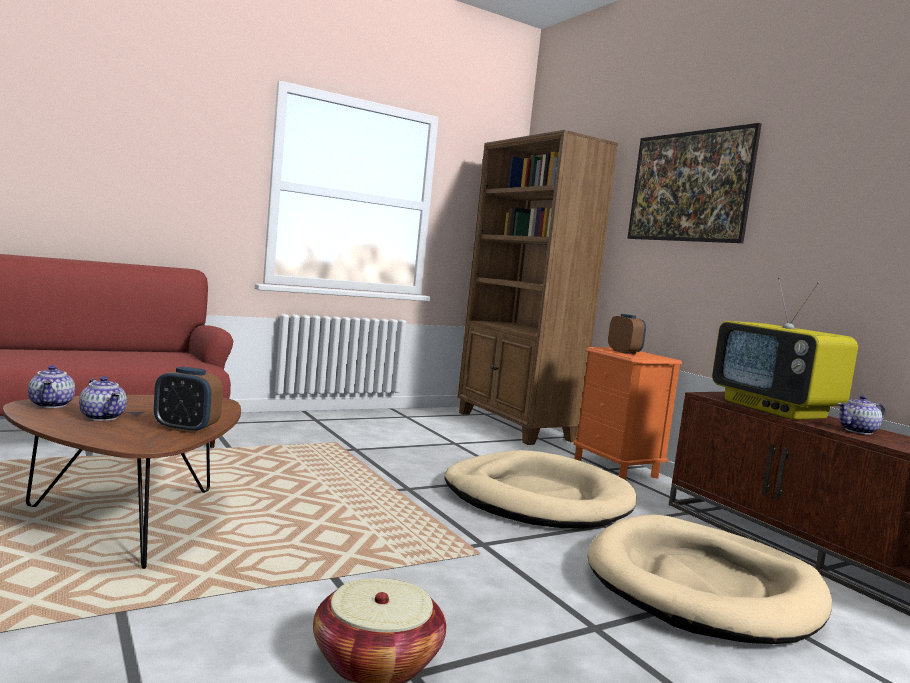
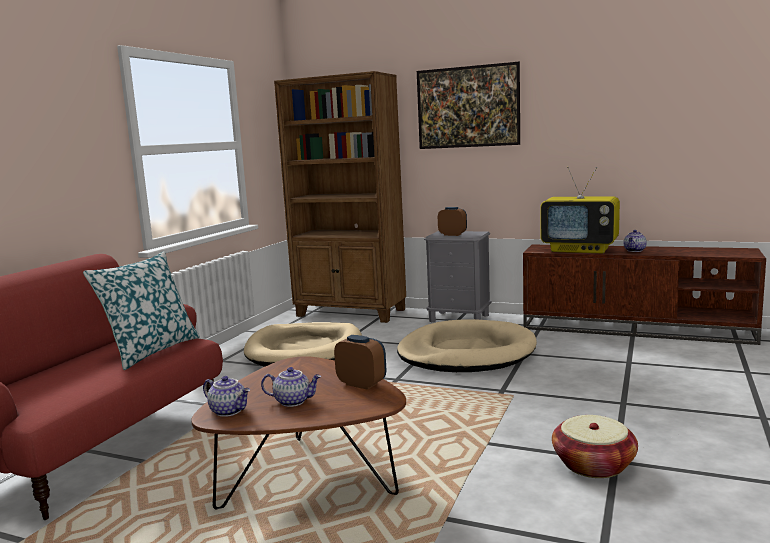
camera: 35 degrees left, 5 degrees up
alarm clock [154,367,223,434] -> alarm clock turned 120 degrees counterclockwise [334,335,386,390]
orange nightstand [573,347,682,480] -> grey nightstand [424,231,492,323]
beige dog bed [588,514,832,644] -> beige dog bed moved to [244,322,362,367]
none -> pillow [83,251,200,370]

